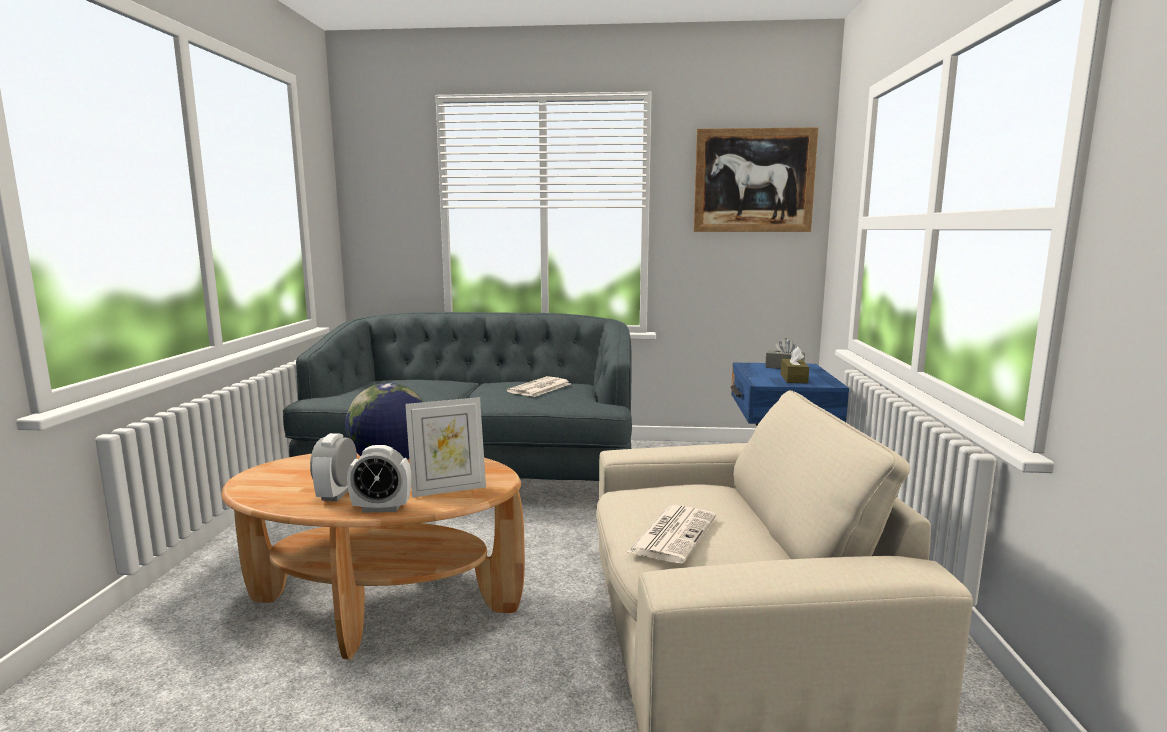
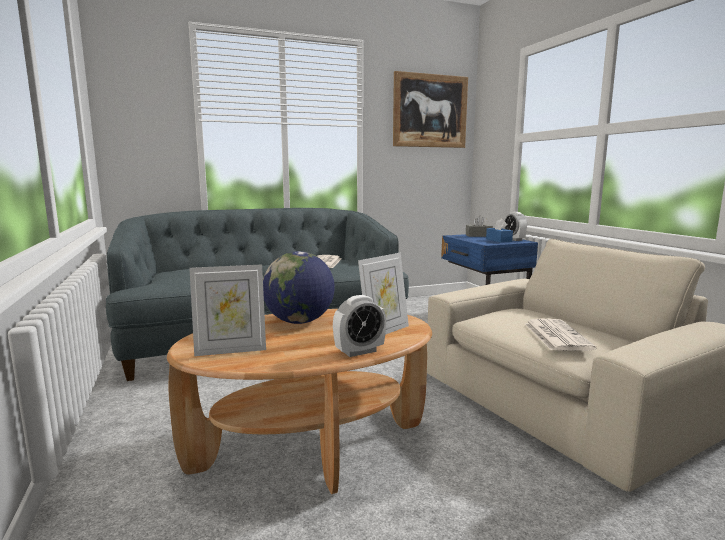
camera: 25 degrees left, 0 degrees up
alarm clock [310,433,357,501] -> alarm clock moved to [504,212,527,241]
brown tissue box [781,347,809,383] -> blue tissue box [486,219,513,243]
none -> picture frame [189,264,266,356]

